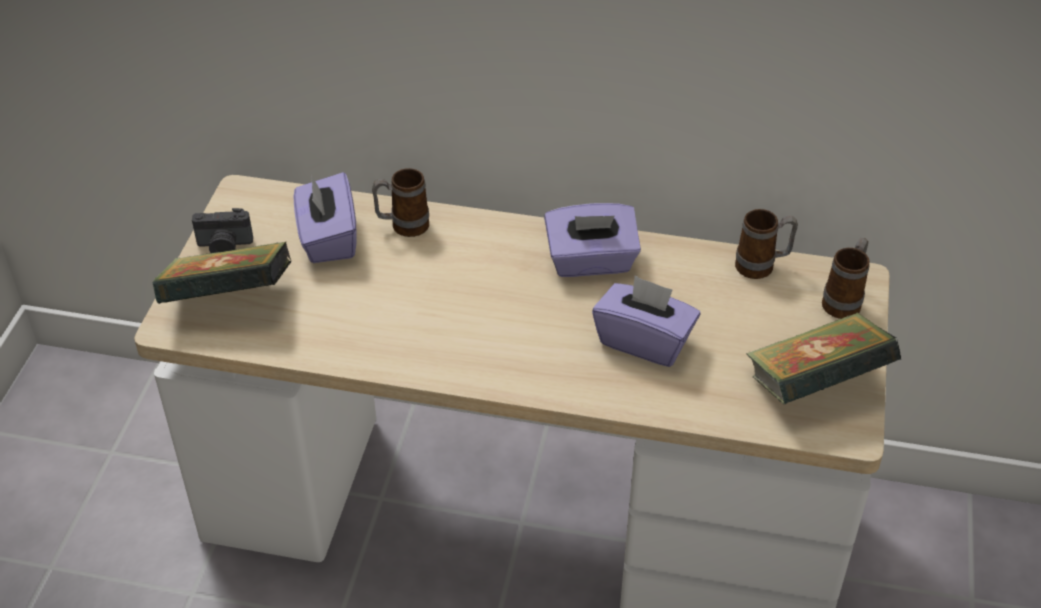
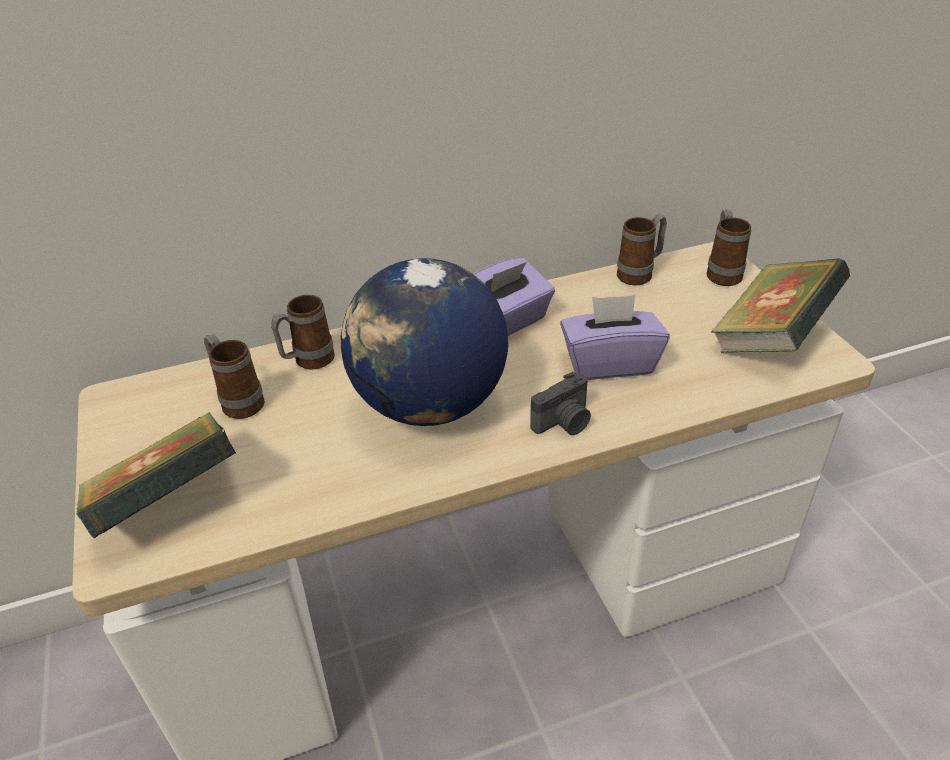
camera: 30 degrees left, 5 degrees down
camera [192,208,253,253] -> camera moved to [530,372,591,435]
purple tissue box [294,172,356,263] -> mug [204,334,265,419]
none -> globe [340,258,508,426]

